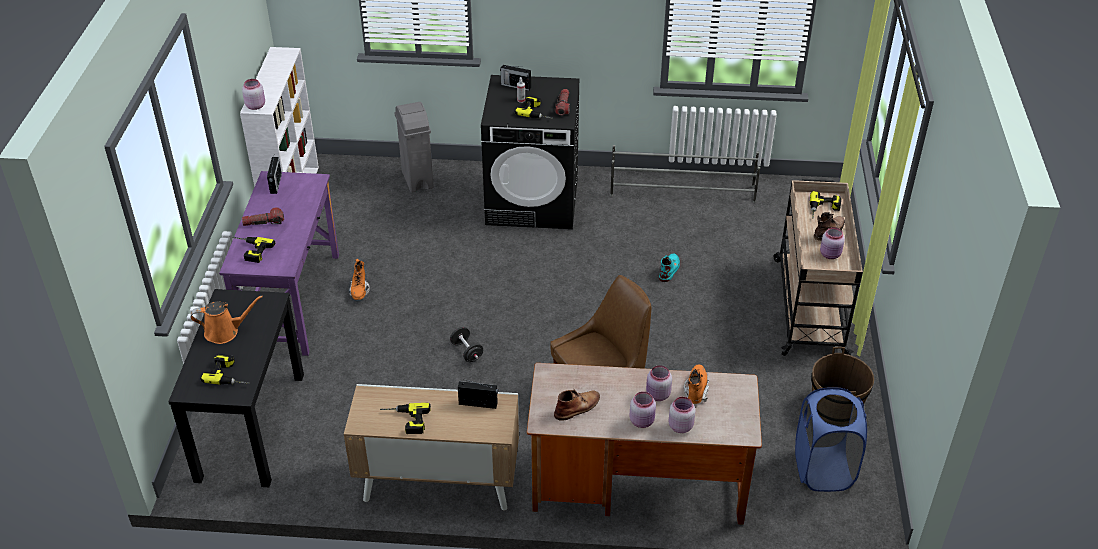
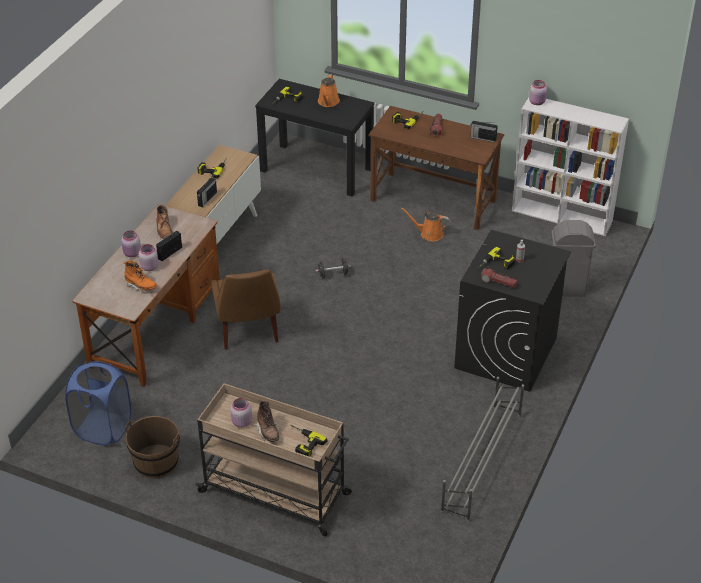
camera: 110 degrees right, 0 degrees up
purple desk [219,171,339,356] -> brown desk [369,106,504,230]
orange boot [349,259,370,300] -> orange watering can [401,207,450,241]
radio [500,65,531,91] -> radio moved to [156,231,182,261]
turquoise boot [659,254,680,282] -> none
pink jar [668,397,696,433] -> none

